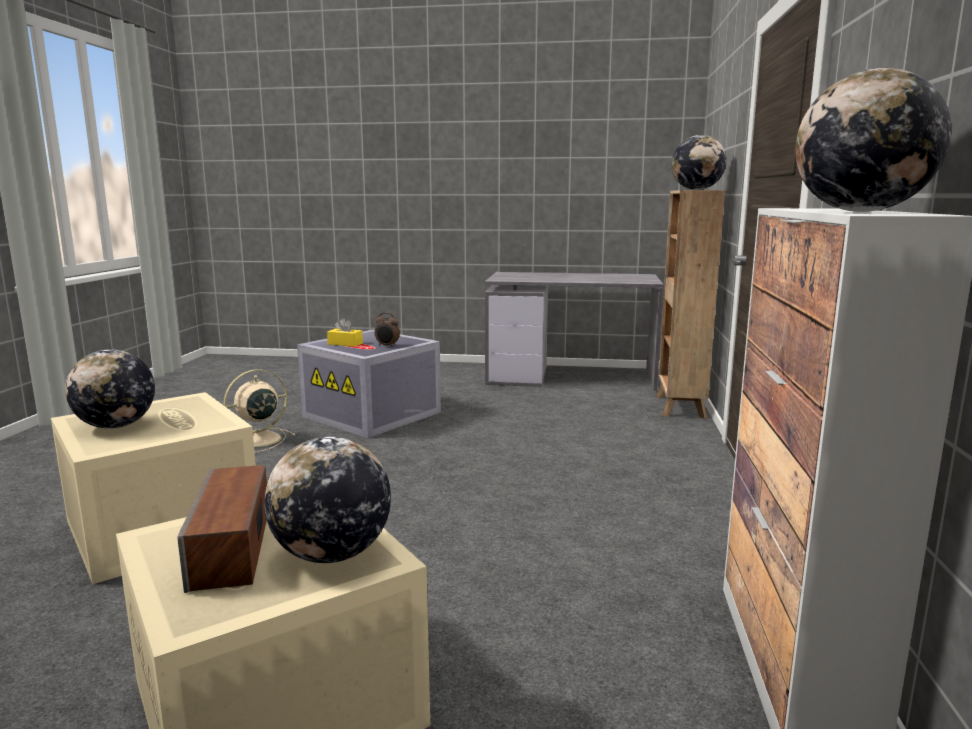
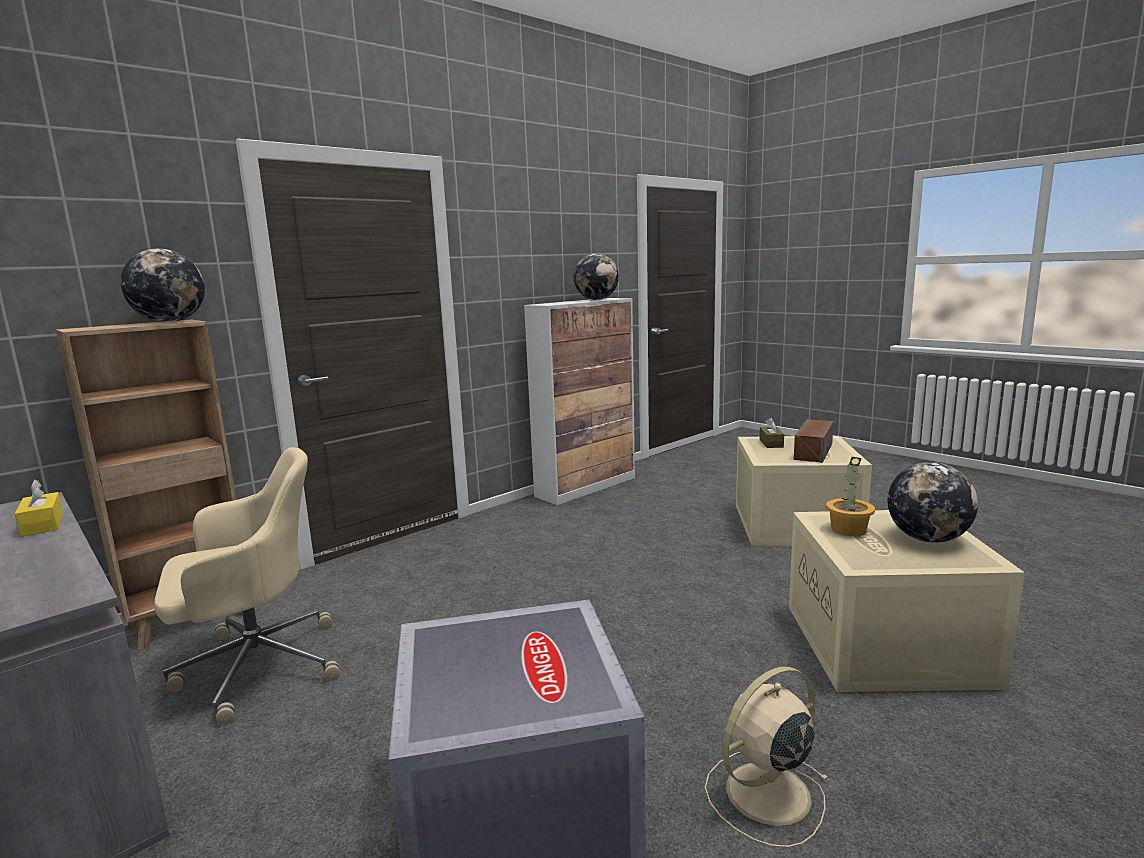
camera: 140 degrees left, 0 degrees up
beige fan [223,369,296,452] -> beige fan turned 150 degrees clockwise [705,666,830,848]
globe [264,437,391,563] -> brown tissue box [760,418,784,448]
yellow tissue box [327,318,363,347] -> yellow tissue box moved to [15,479,63,537]
alarm clock [374,312,400,347] -> none
none -> beige office chair [154,447,340,725]
none -> potted plant [826,457,875,536]

